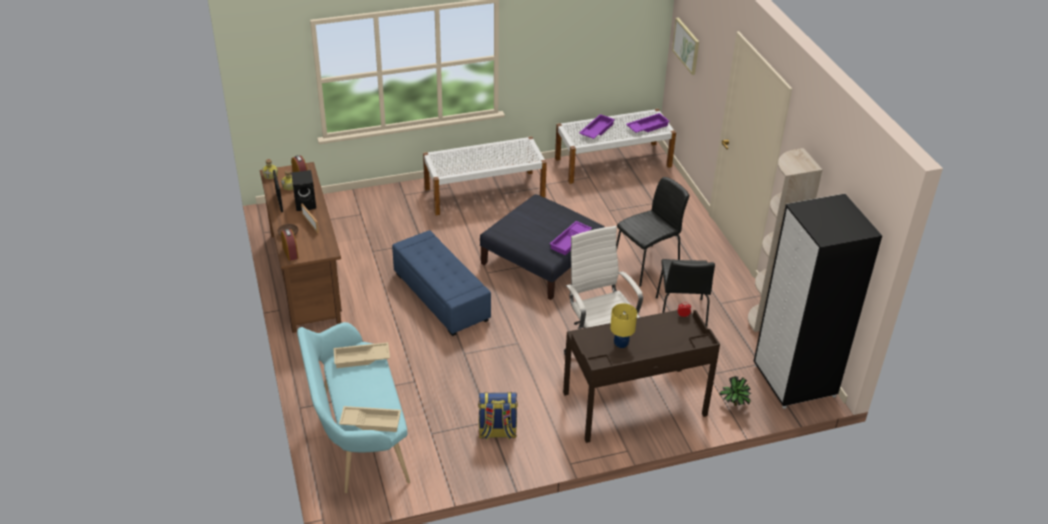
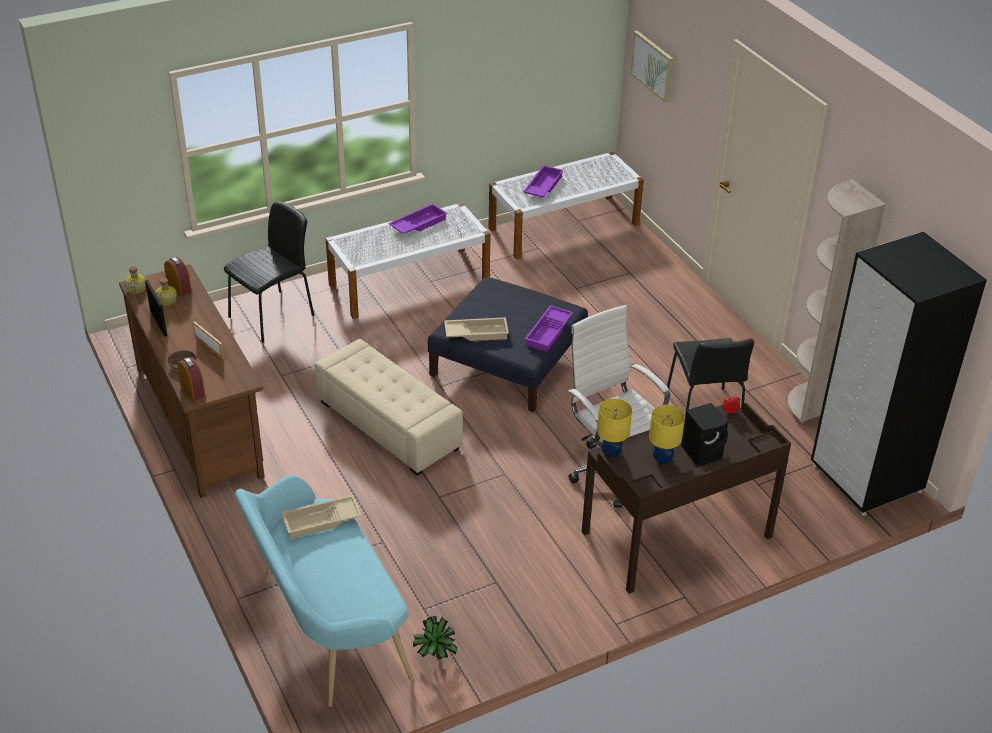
camera: 10 degrees left, 0 degrees up
black speaker [291,170,316,211] -> black speaker moved to [681,403,728,466]
beige tray [339,406,401,432] -> beige tray moved to [444,317,509,341]
blue ottoman [392,230,491,336] -> beige ottoman [315,339,463,476]
backpack [478,392,518,440] -> none
black chair [616,177,690,287] -> black chair moved to [224,201,314,343]
purple tray [626,113,670,133] -> purple tray moved to [389,203,448,234]
potted plant [720,376,752,406] -> potted plant moved to [413,616,457,660]
none -> yellow table lamp [597,398,632,457]

